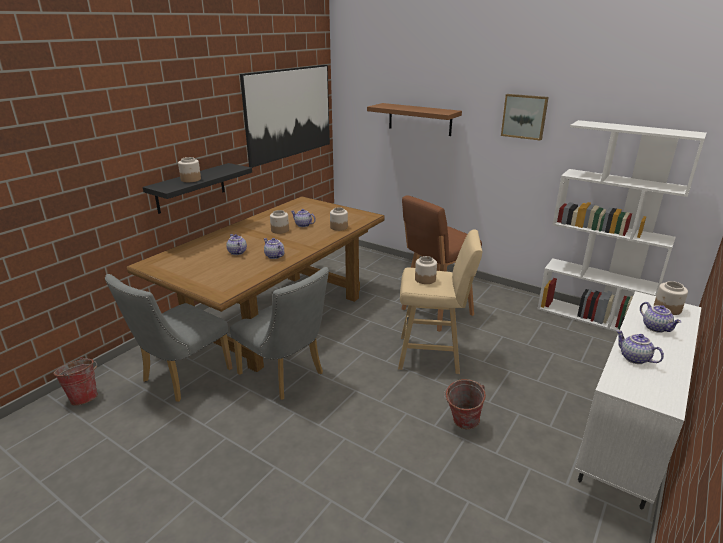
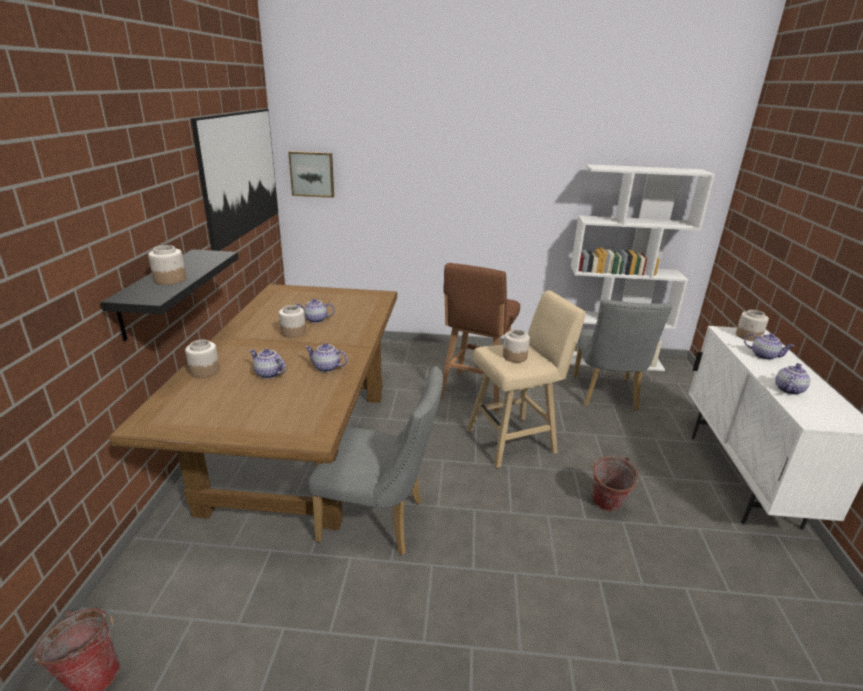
camera: 30 degrees left, 0 degrees up
grey chair [105,274,232,402] -> grey chair moved to [573,299,672,410]
jar [330,207,348,231] -> jar moved to [185,340,220,378]
brown shelf [367,103,462,136] -> none
picture [501,94,549,141] -> picture moved to [288,151,334,198]
teapot [616,330,664,364] -> teapot turned 105 degrees clockwise [775,363,810,395]

